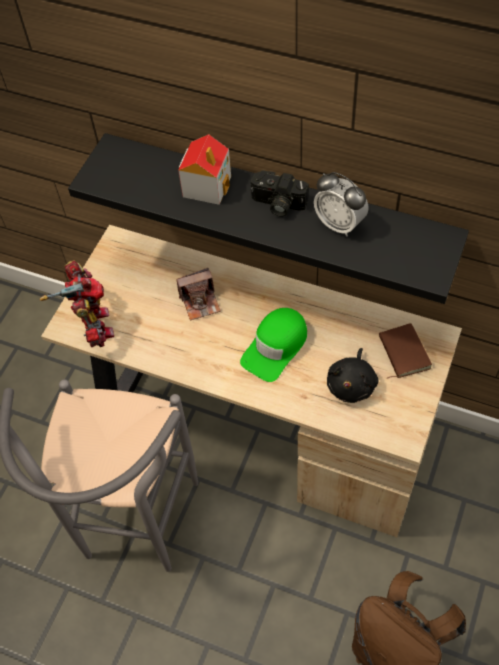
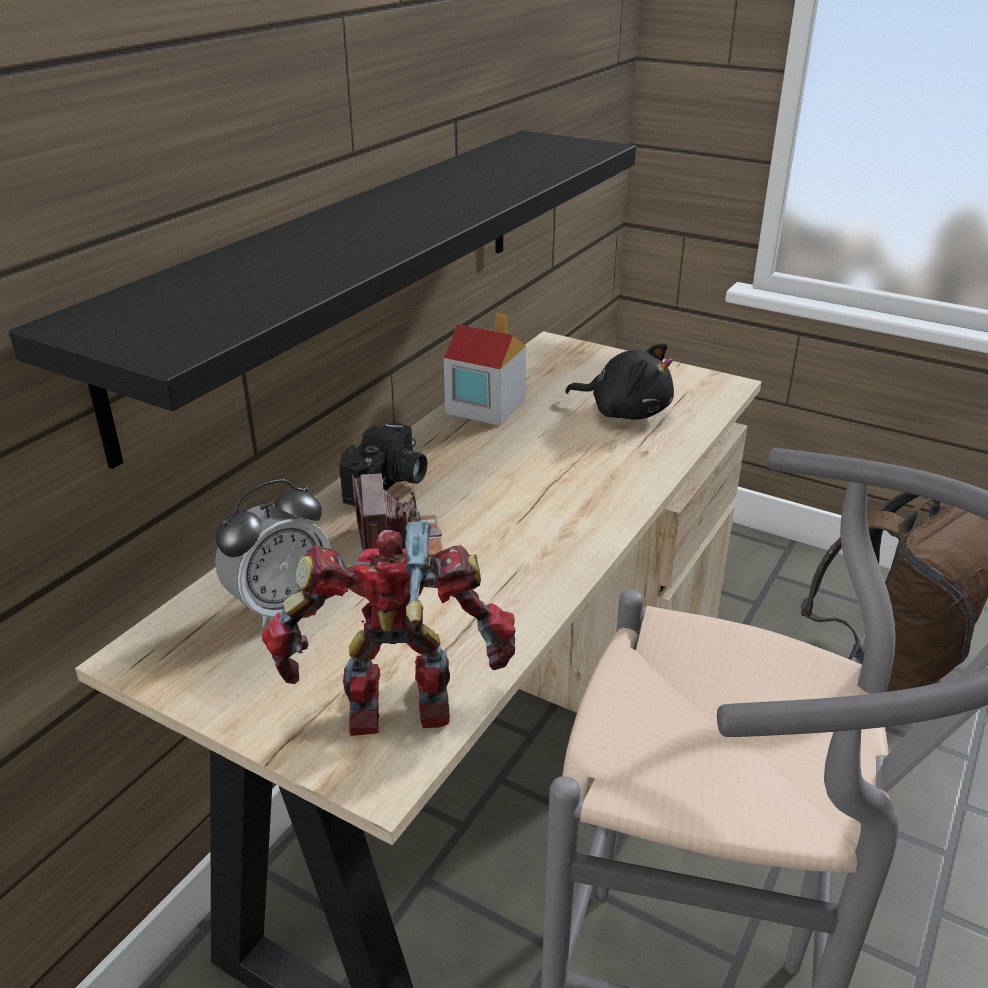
camera: 85 degrees left, 25 degrees down
toy house [178,134,231,205] -> toy house moved to [444,313,526,426]
green cap [240,308,307,382] -> none
camera [251,171,309,217] -> camera moved to [339,422,427,507]
alarm clock [314,172,368,237] -> alarm clock moved to [215,479,331,627]
brown book [379,323,432,379] -> none

